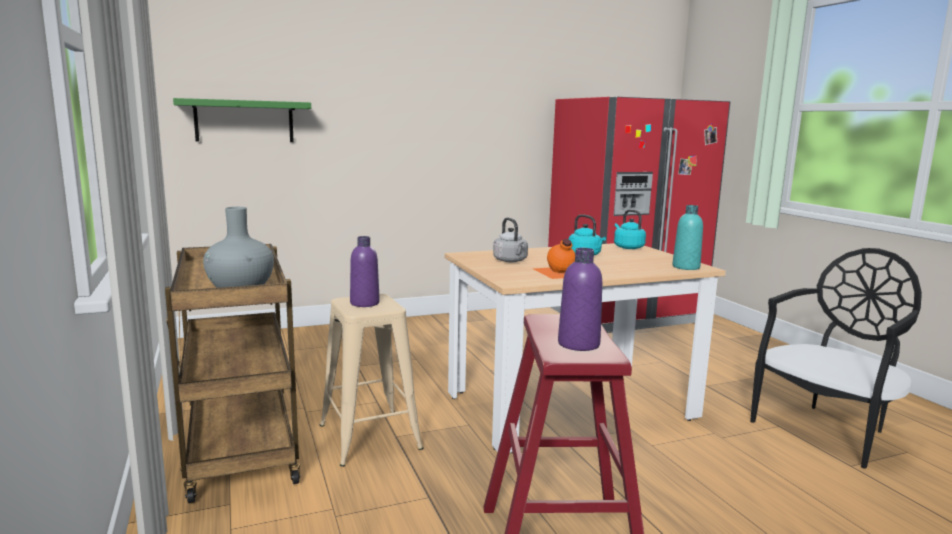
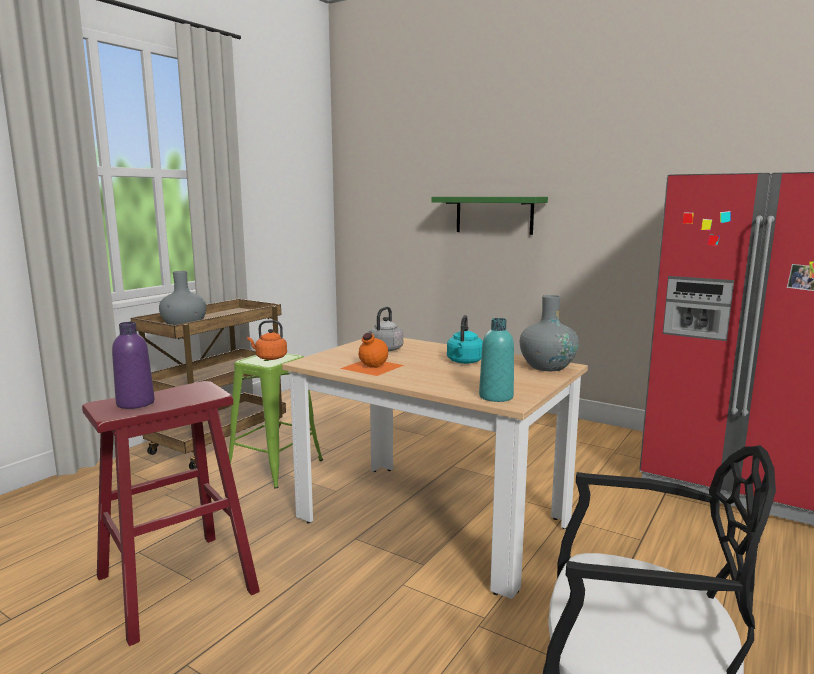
camera: 55 degrees right, 0 degrees up
green shelf [173,98,311,142] -> green shelf moved to [431,197,548,235]
beige stool [320,294,423,467] -> green stool [228,354,323,489]
purple bottle [350,236,380,307] -> orange kettle [247,320,287,360]
turquoise kettle [614,210,646,249] -> grey vase [520,295,579,371]

